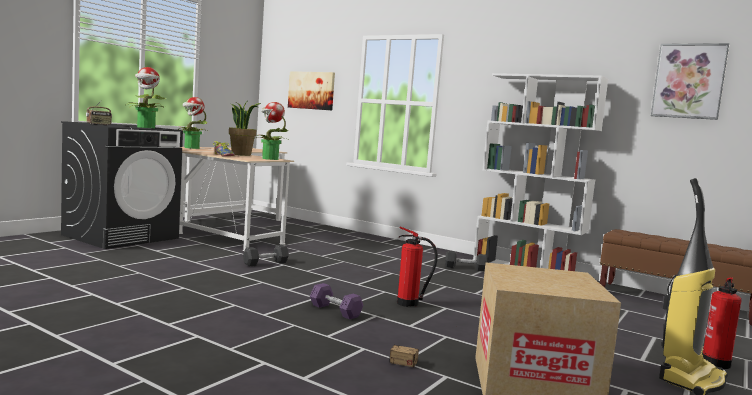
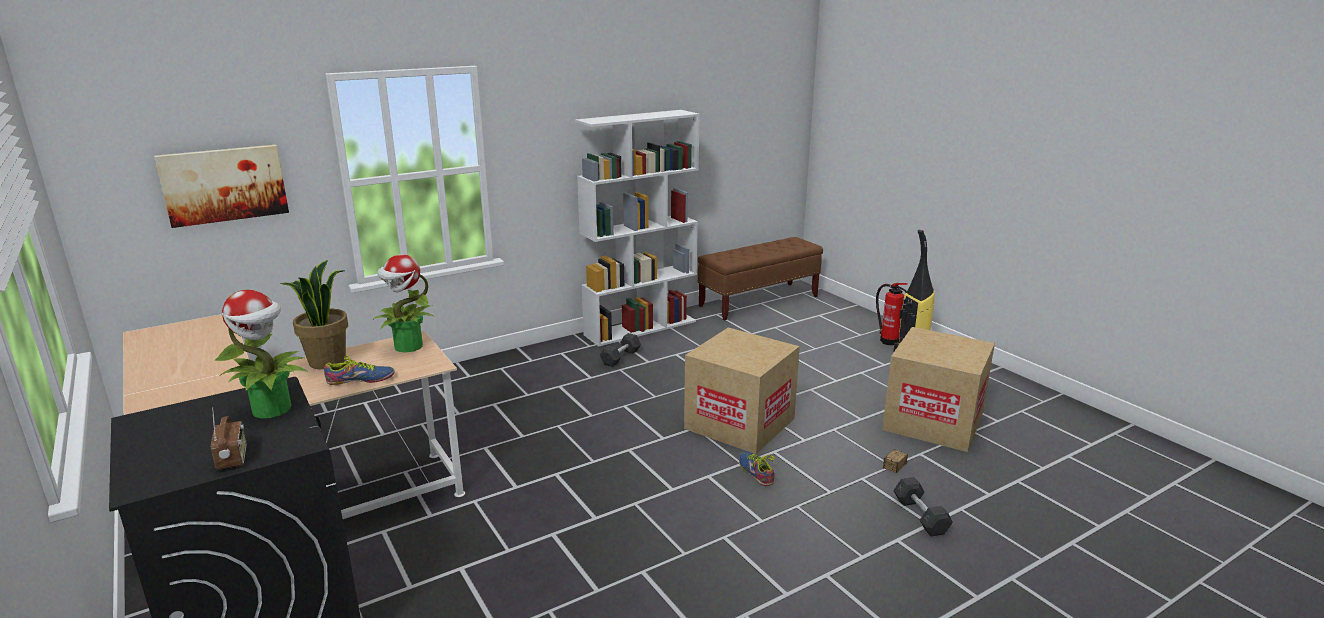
camera: 65 degrees left, 15 degrees up
potted plant [178,97,209,149] -> none
grey dumbbell [243,245,289,267] -> grey dumbbell moved to [893,477,953,537]
purple dumbbell [310,283,364,319] -> shoe [739,451,776,486]
fire extinguisher [397,227,438,307] -> cardboard box [684,327,800,454]
picture [651,43,730,120] -> none

